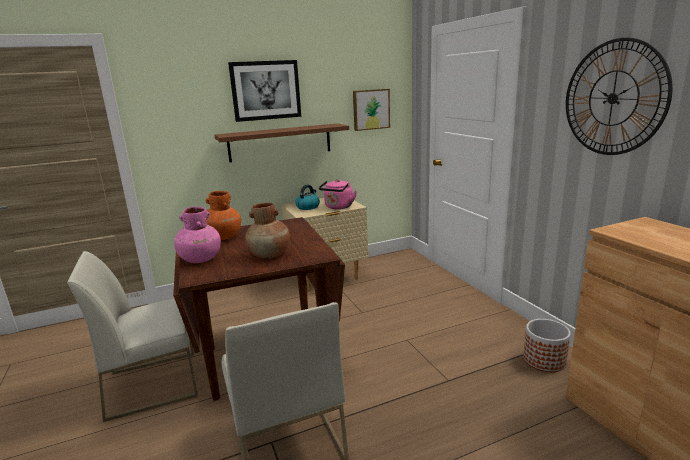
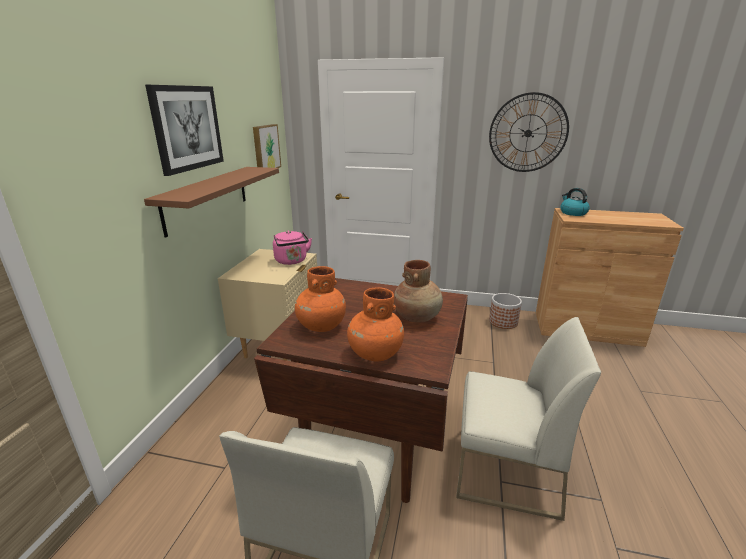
camera: 55 degrees left, 5 degrees up
pink vase [174,207,221,263] -> orange vase [347,287,404,361]
kettle [296,185,320,210] -> kettle moved to [560,188,590,216]

